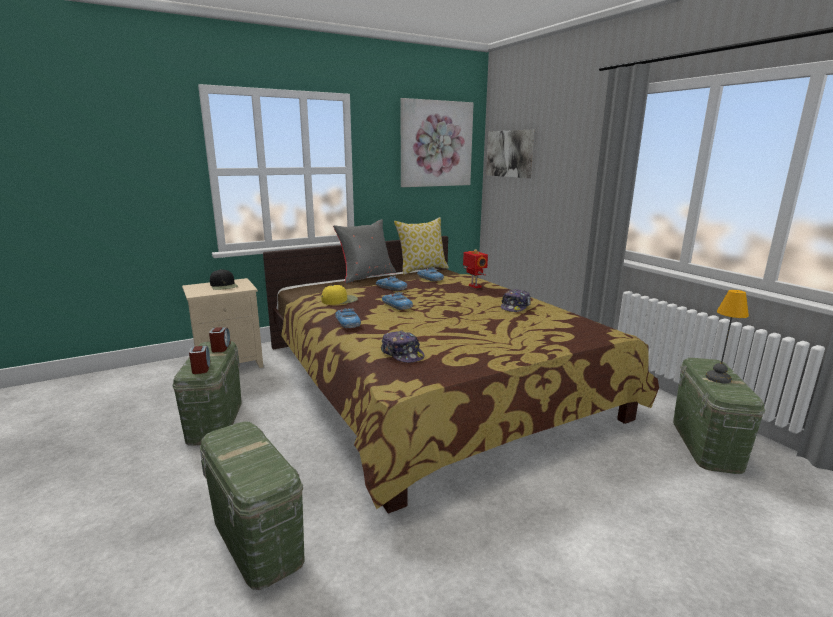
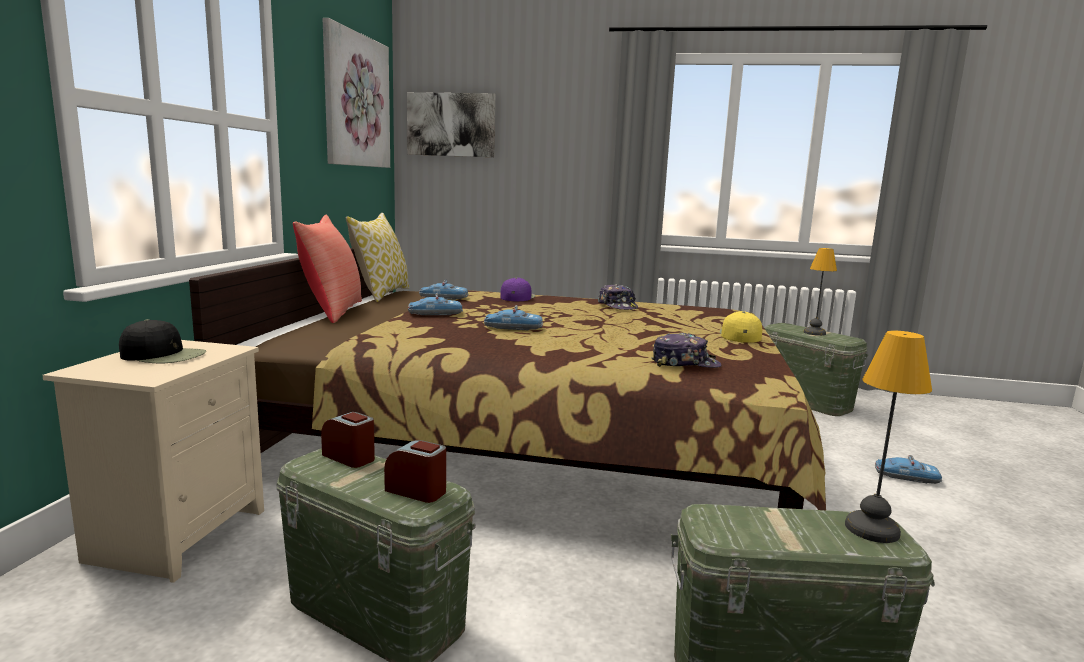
camera: 50 degrees left, 5 degrees down
yellow cap [321,285,358,305] -> yellow cap moved to [720,311,762,343]
grey pillow [333,219,396,284] -> red pillow [293,215,362,323]
toy car [335,308,361,328] -> toy car moved to [875,455,942,484]
toy robot [463,249,488,288] -> purple cap [500,278,535,301]
none -> table lamp [845,331,932,543]

